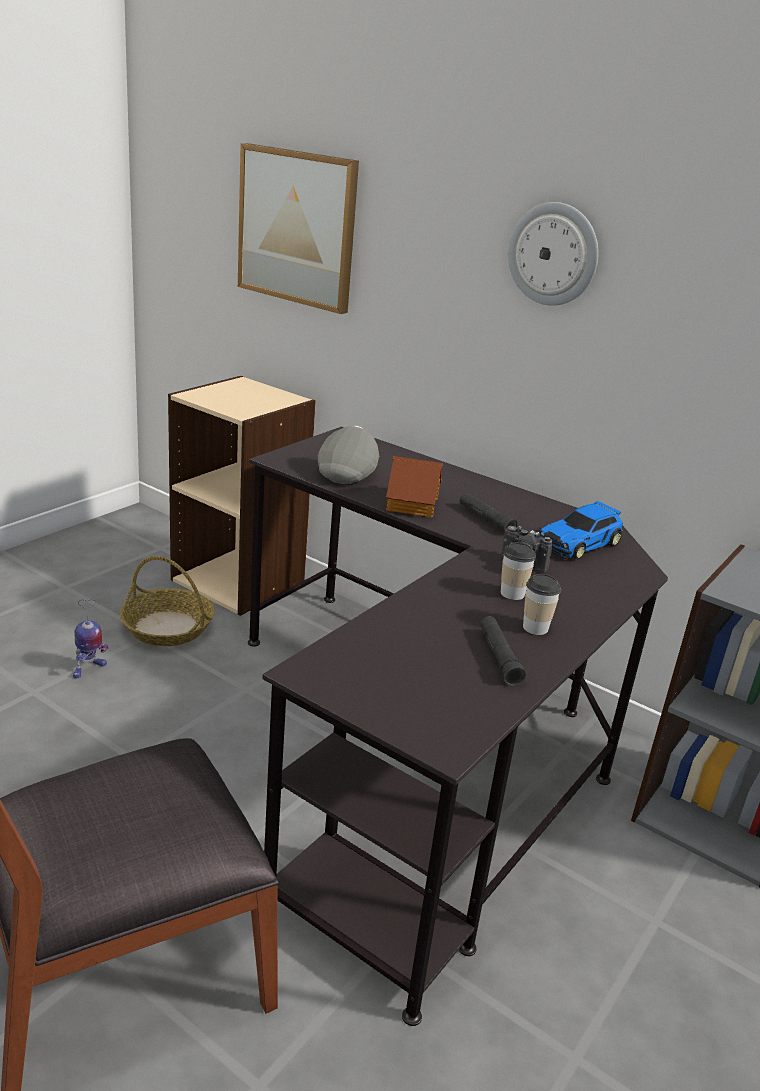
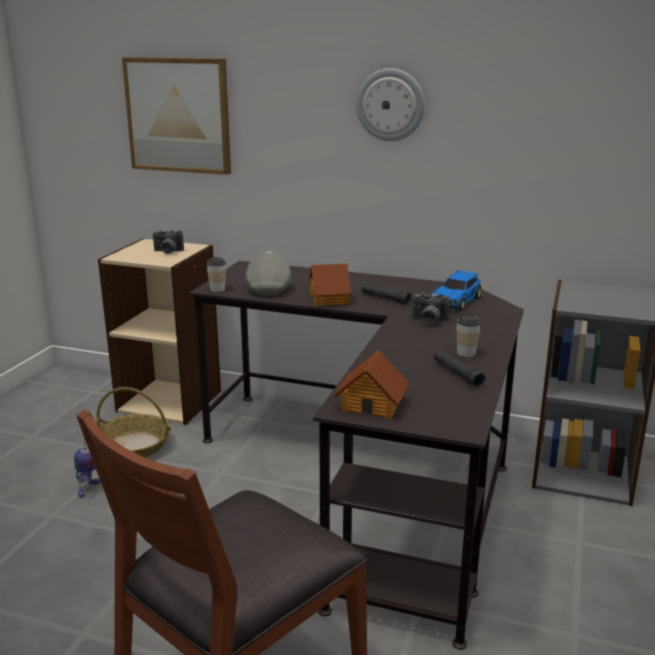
camera: 15 degrees left, 5 degrees down
cup [501,542,536,600] -> cup moved to [206,257,226,292]
none -> camera [153,230,184,254]
none -> toy house [334,350,409,419]

